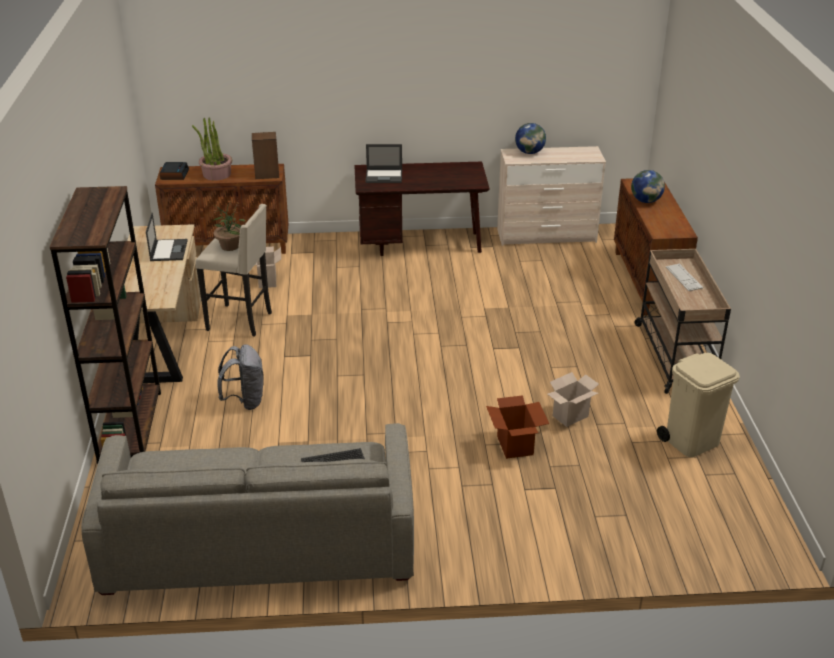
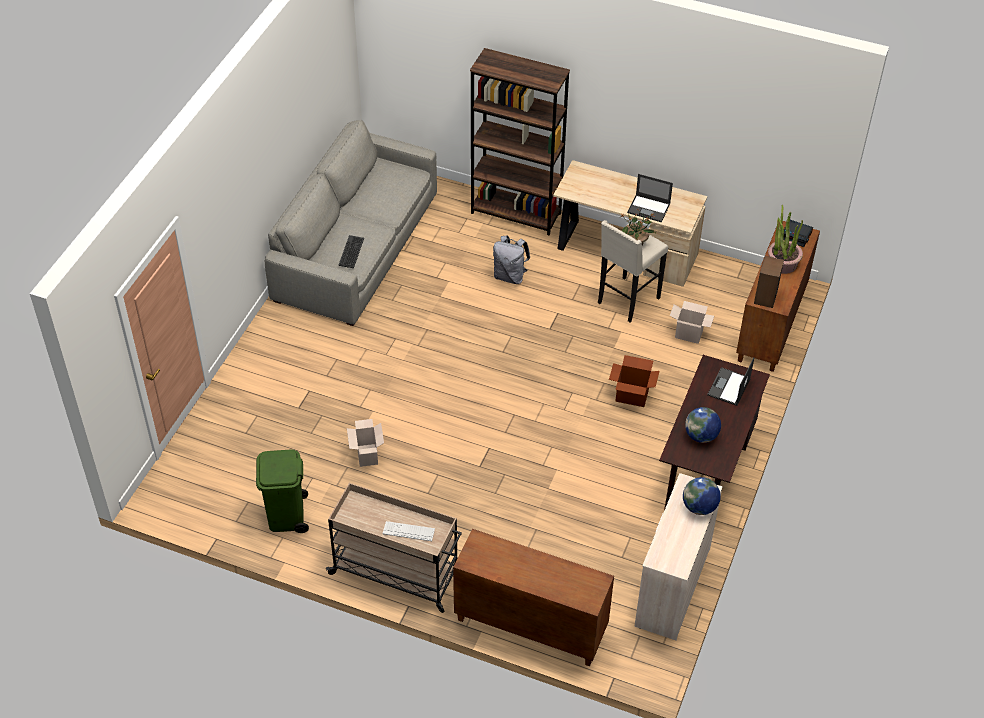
camera: 115 degrees right, 15 degrees up
cardboard box [486,395,549,459] -> cardboard box moved to [609,355,660,407]
globe [631,170,665,203] -> globe moved to [685,407,721,443]
beige trash can [657,353,740,457] -> green trash can [256,449,309,533]

